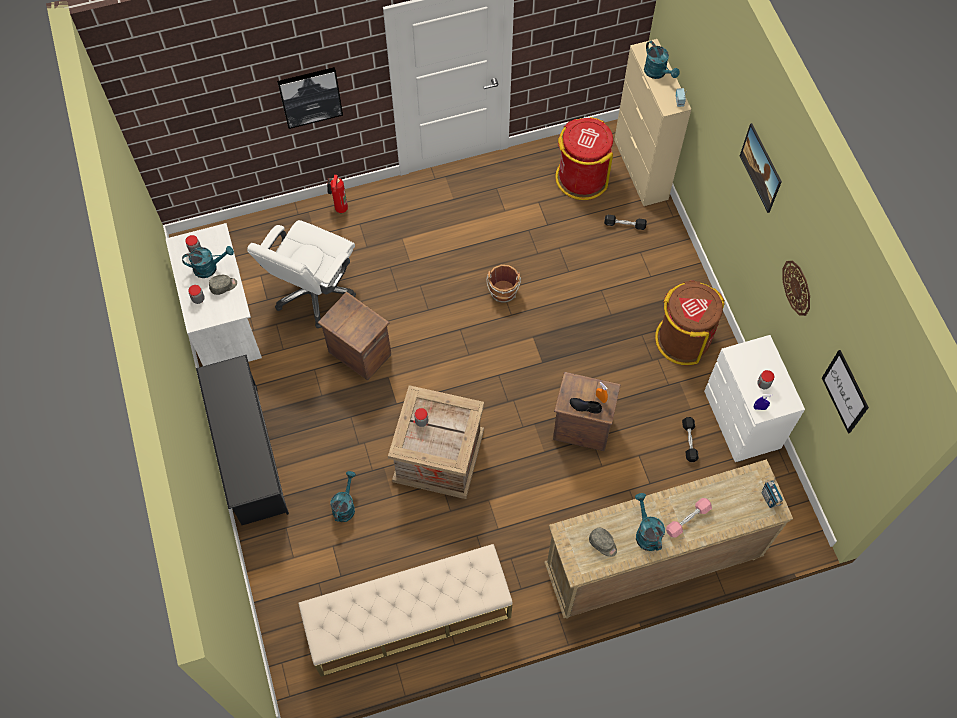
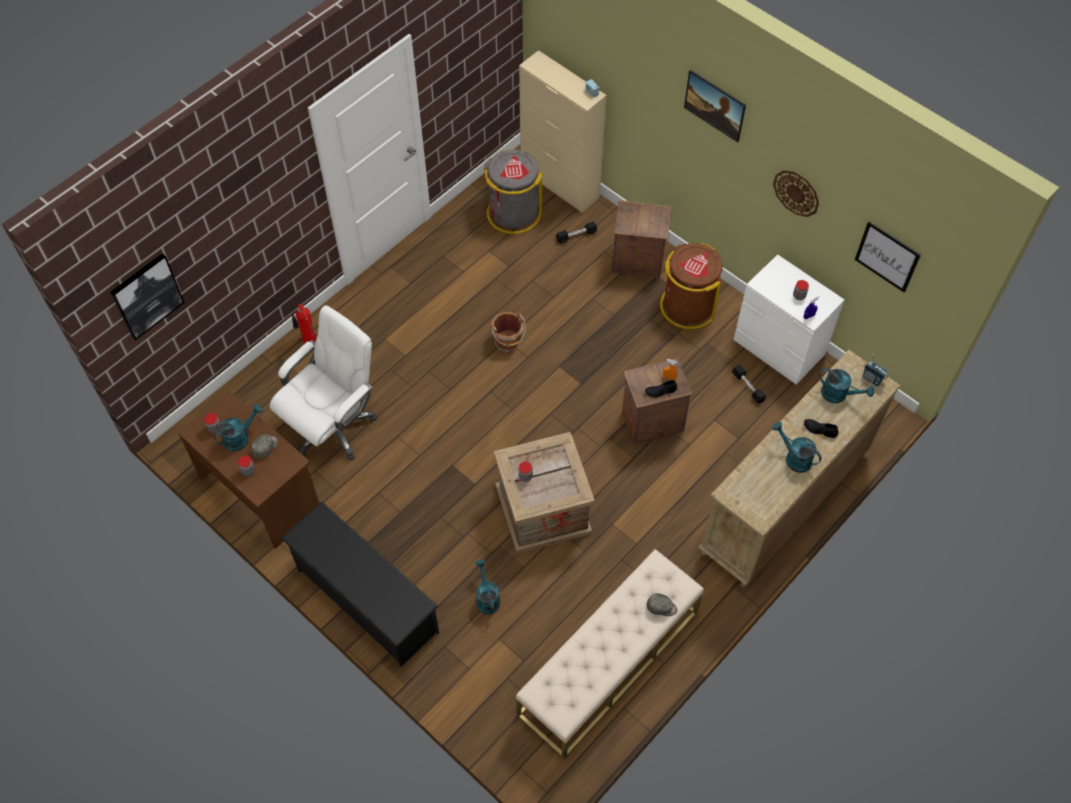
camera: 30 degrees left, 5 degrees down
white desk [166,223,262,366] -> brown desk [178,390,320,549]
white office chair [247,220,356,328] -> white office chair turned 135 degrees counterclockwise [270,305,377,461]
picture [277,67,343,129] -> picture moved to [110,253,185,340]
crate [318,292,391,380] -> crate moved to [611,200,672,278]
red trash can [555,117,613,200] -> grey trash can [484,149,543,234]
grey cap [589,528,617,557] -> grey cap moved to [647,593,677,616]
turquoise watering can [644,41,680,79] -> turquoise watering can moved to [819,368,874,403]
pink dumbbell [666,498,712,537] -> black shoe [804,419,838,438]

